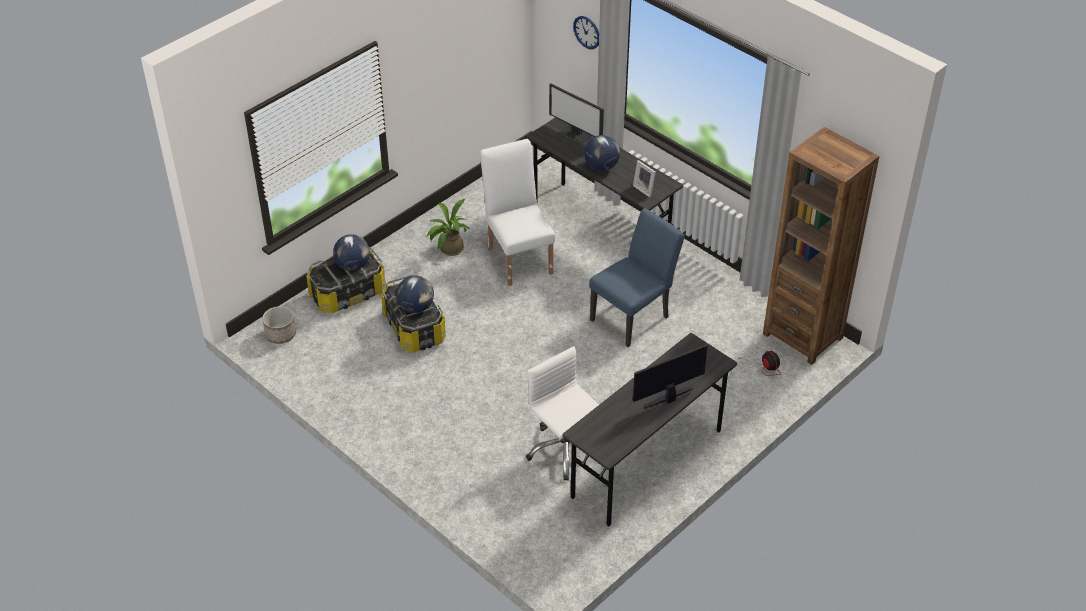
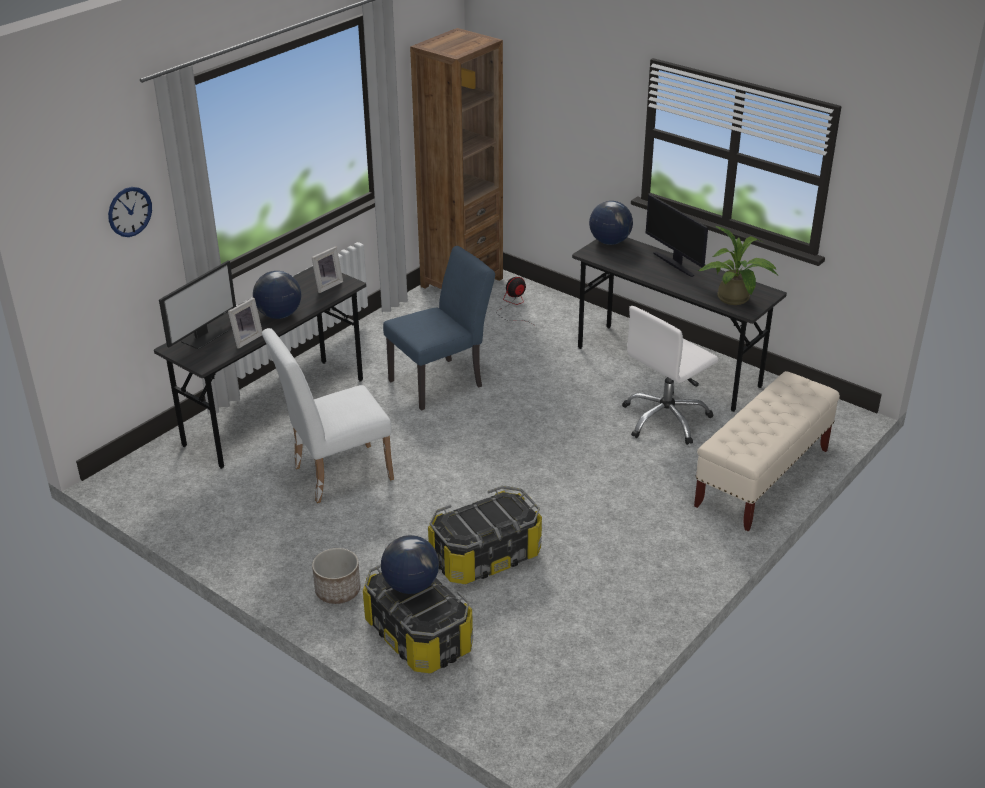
camera: 95 degrees left, 10 degrees down
planter [262,306,296,344] -> planter moved to [312,548,360,604]
globe [396,275,434,313] -> globe moved to [589,201,633,245]
potted plant [425,199,471,256] -> potted plant moved to [698,225,778,305]
blue chair [589,208,685,347] -> blue chair turned 105 degrees clockwise [383,246,495,411]
none -> picture frame [228,298,262,349]
none -> beige bench [694,371,840,531]

